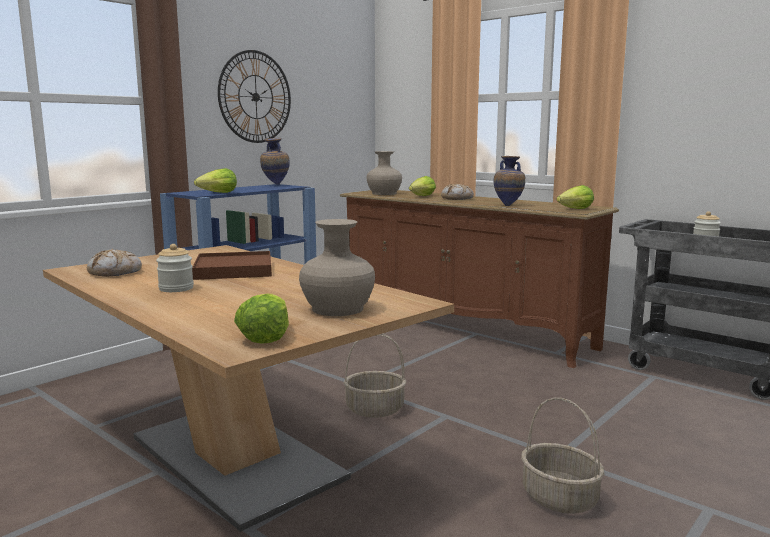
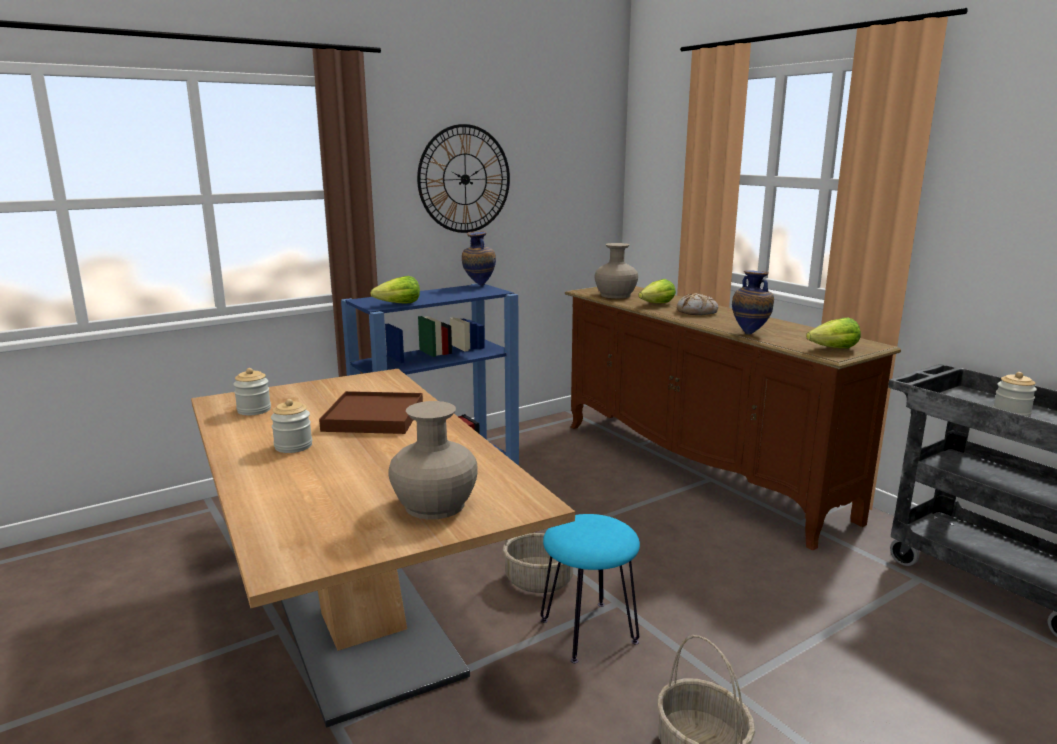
camera: 15 degrees right, 5 degrees up
bread [87,249,142,276] -> jar [233,368,271,415]
lettuce [234,294,289,344] -> none
none -> turquoise stool [541,514,640,663]

